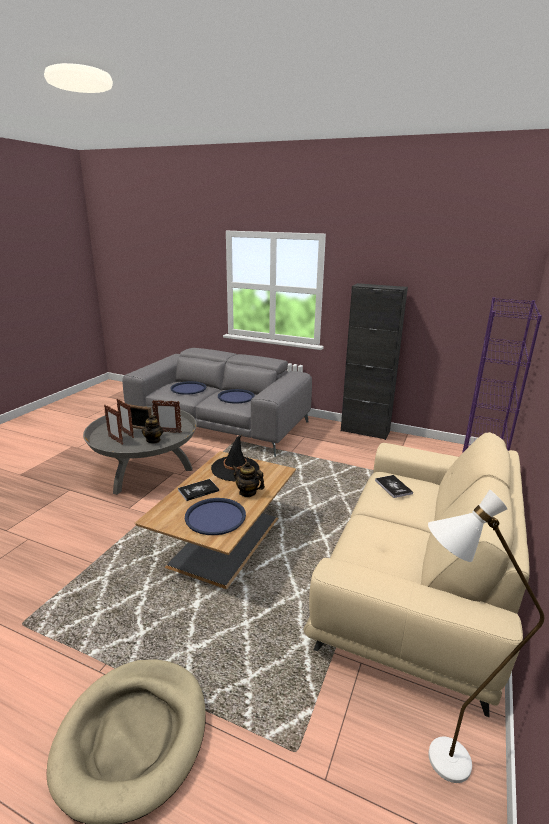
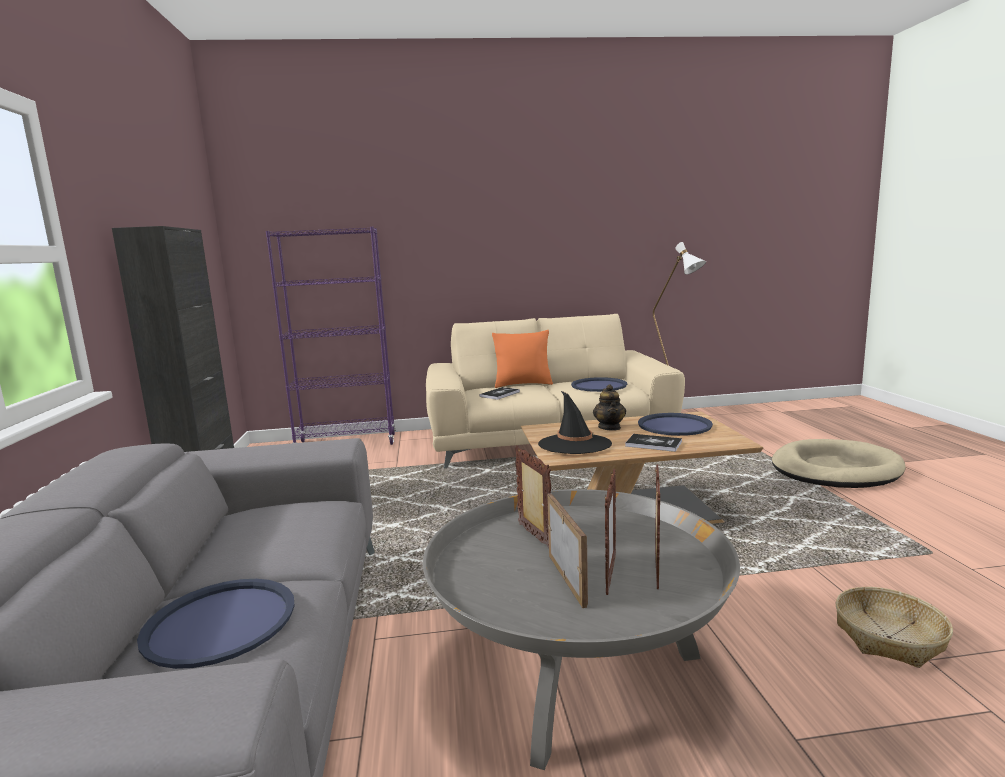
camera: 120 degrees left, 10 degrees down
teapot [142,415,163,443] -> none
blue tray [218,389,255,403] -> blue tray moved to [571,377,627,392]
none -> orange pillow [492,330,553,388]
none -> basket [836,587,953,668]

